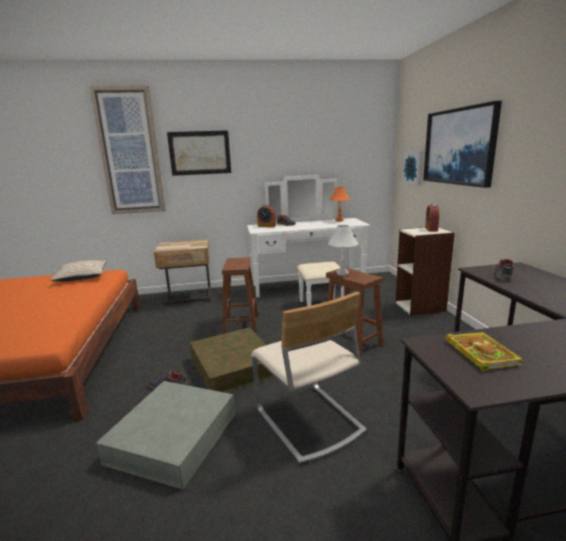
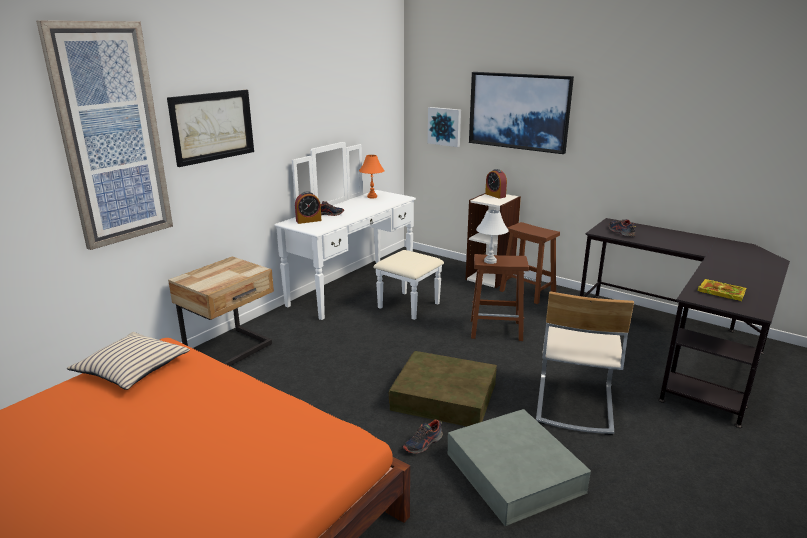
camera: 45 degrees left, 5 degrees up
brown stool [222,257,258,333] -> brown stool moved to [499,222,560,304]
beige chair [251,292,367,465] -> beige chair turned 90 degrees clockwise [536,291,634,435]

